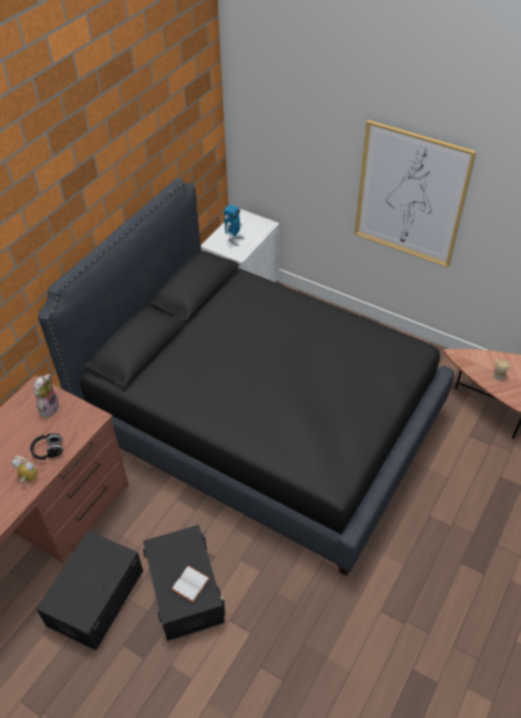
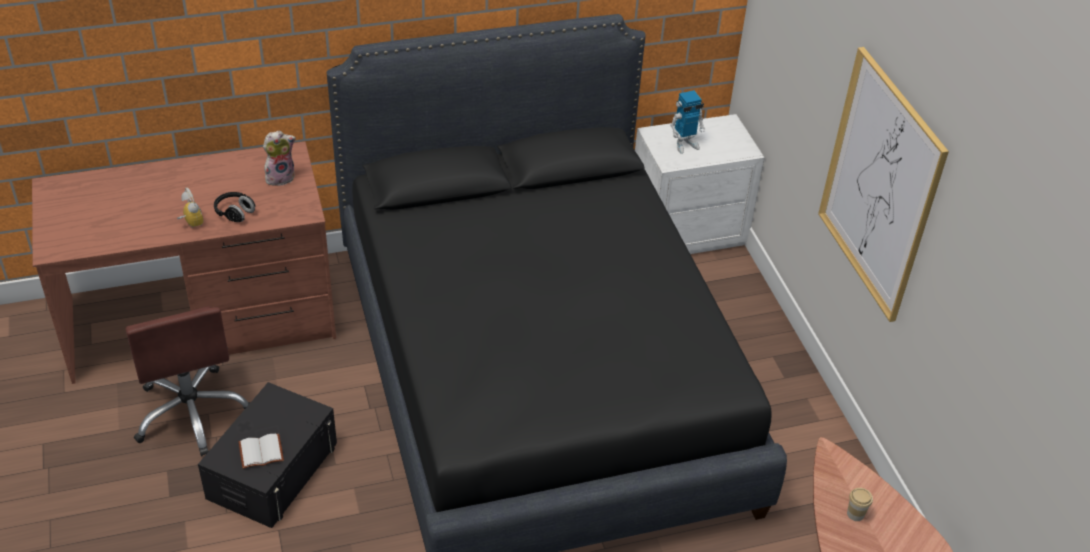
camera: 40 degrees right, 5 degrees down
black storage box [36,531,143,650] -> brown office chair [125,306,251,456]

